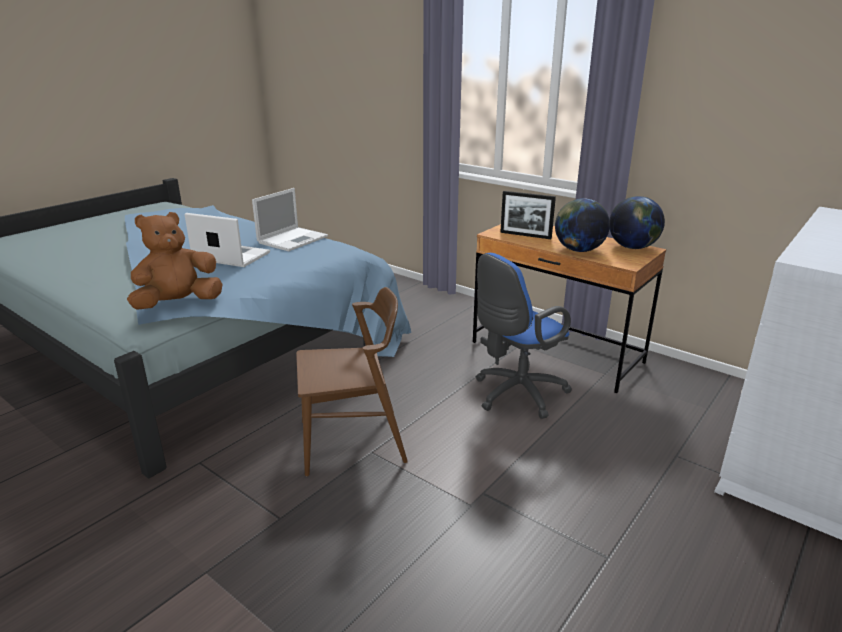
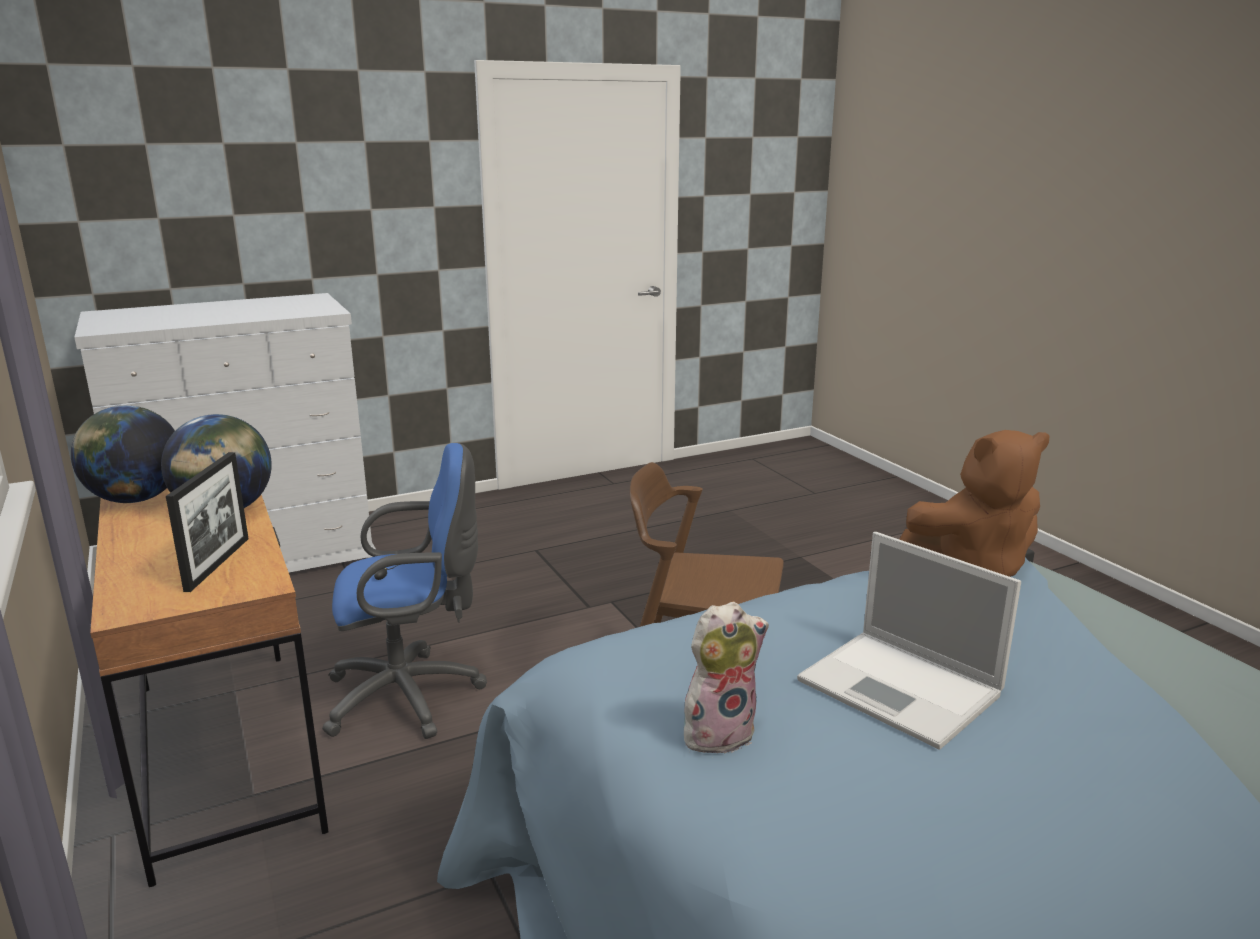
camera: 155 degrees left, 5 degrees down
laptop [252,188,328,251] -> plush toy [684,601,769,753]
picture frame [500,191,556,239] -> picture frame turned 45 degrees clockwise [166,452,249,592]

